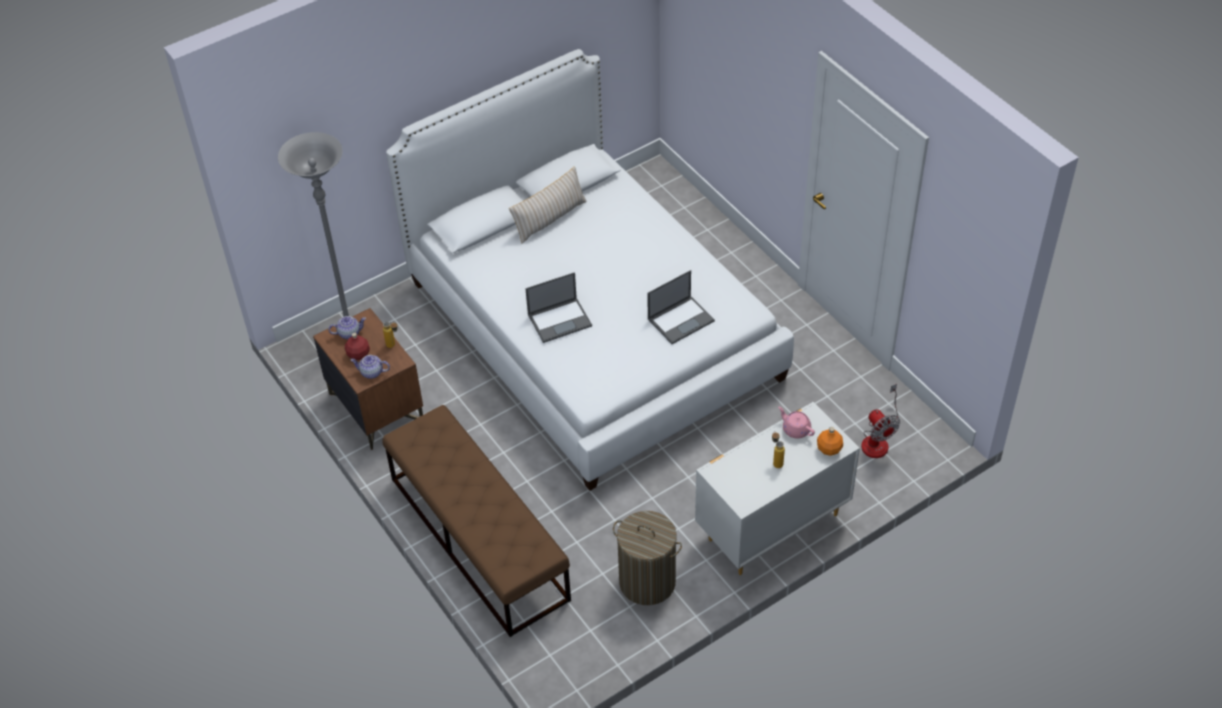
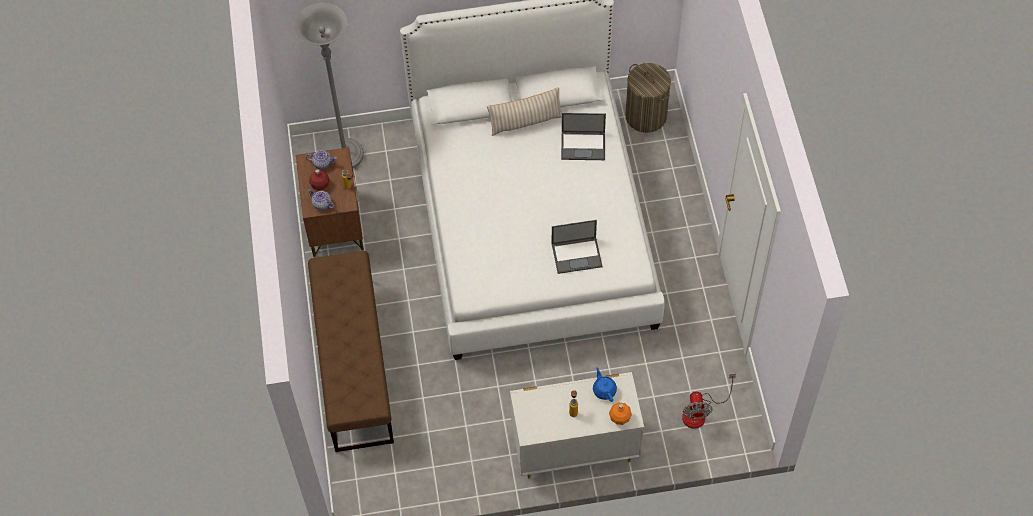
camera: 25 degrees right, 10 degrees up
laptop [525,272,592,343] -> laptop moved to [561,113,606,160]
laundry basket [613,511,682,605] -> laundry basket moved to [625,63,671,133]
pink teapot [778,407,815,438] -> blue teapot [593,367,617,402]

